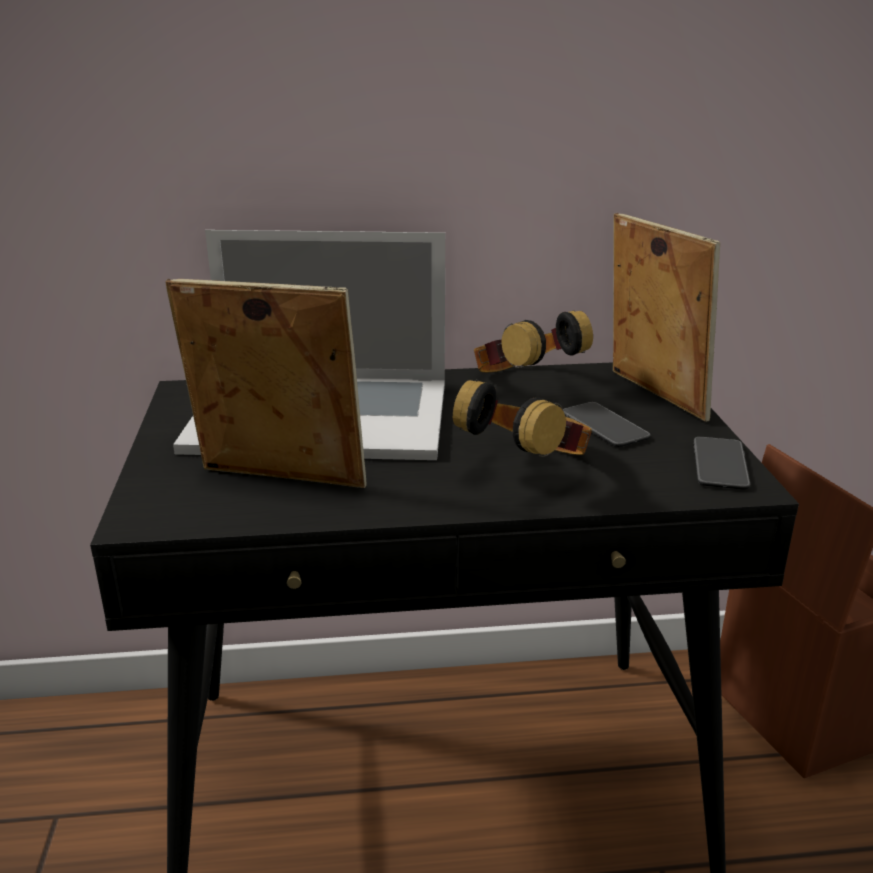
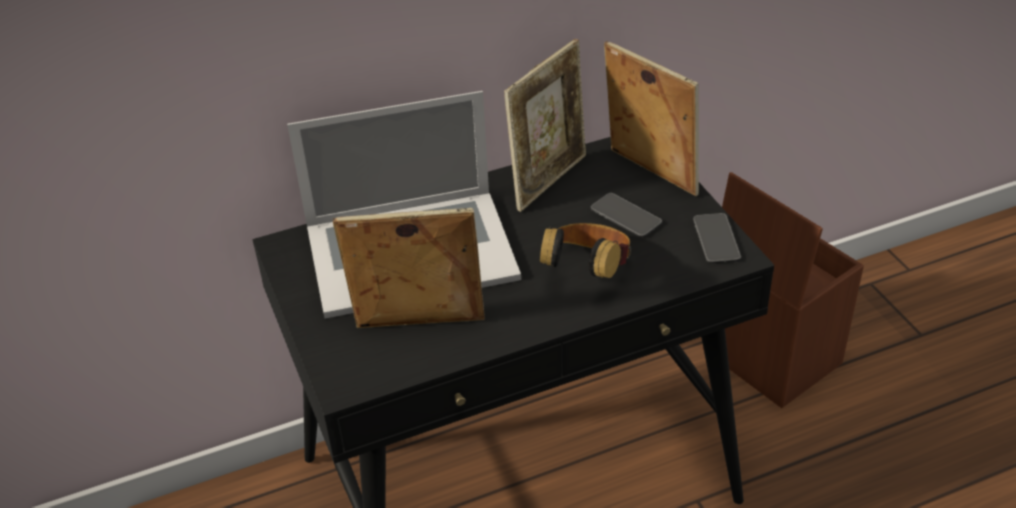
camera: 15 degrees left, 15 degrees up
headphones [474,310,593,372] -> picture frame [504,39,586,212]

